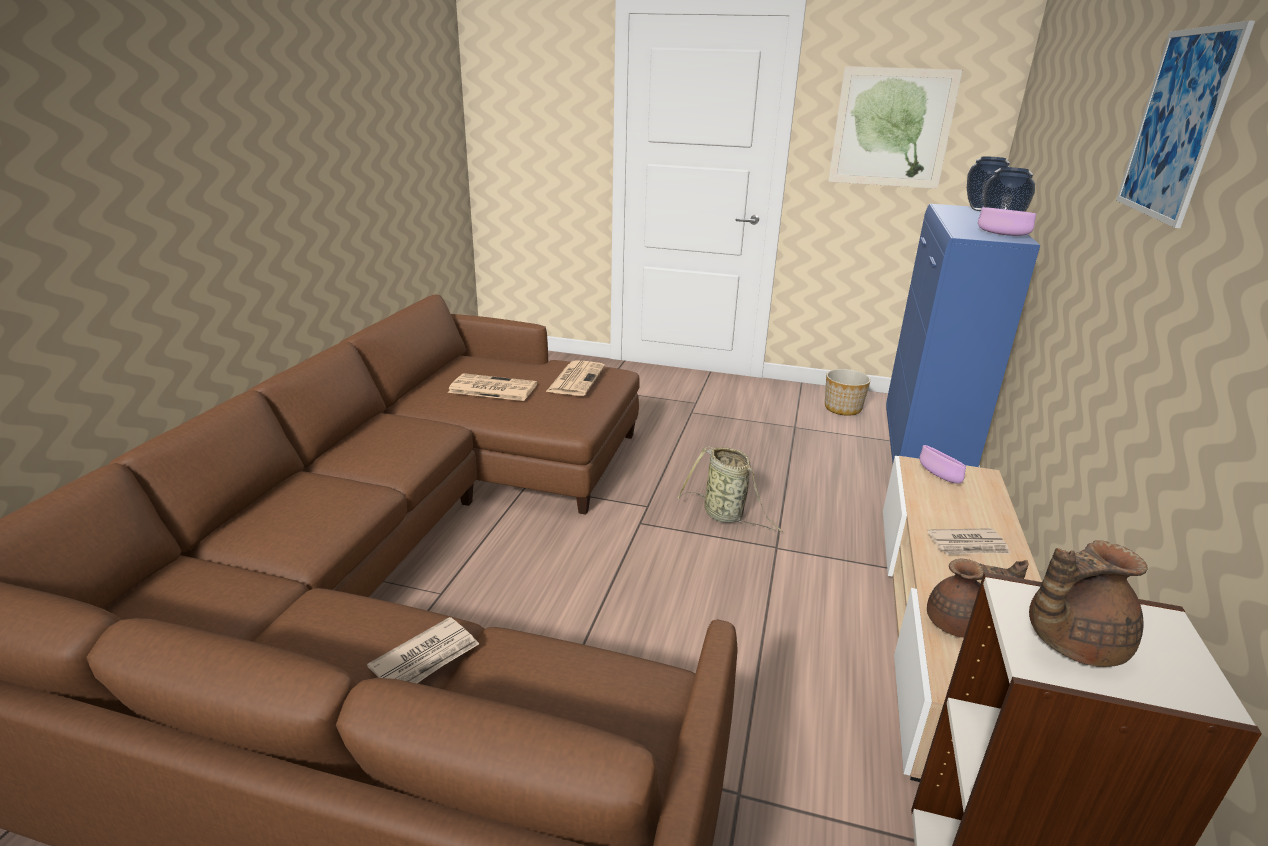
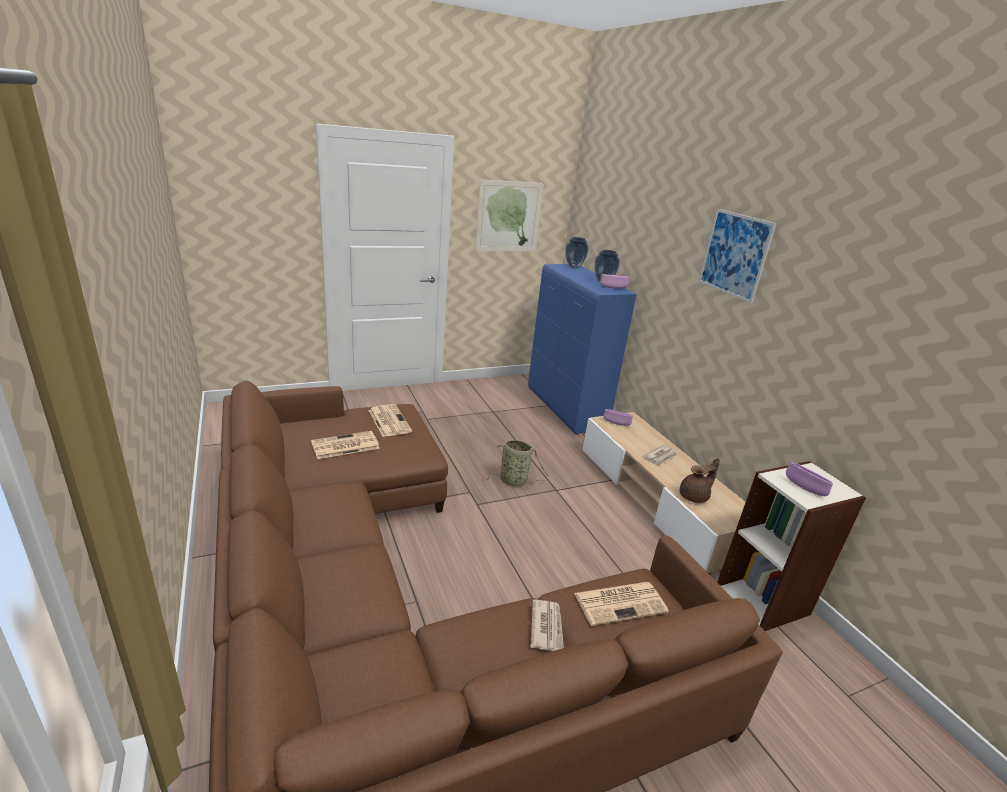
camera: 40 degrees left, 0 degrees up
planter [825,369,871,416] -> none
brown teapot [1029,540,1148,667] -> purple bowl [786,462,833,496]
none -> newspaper [574,582,669,626]

